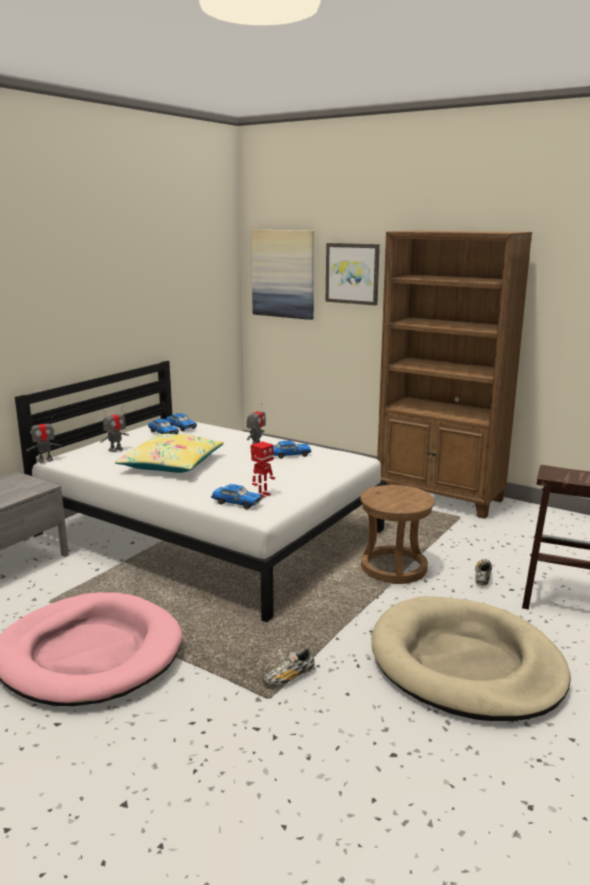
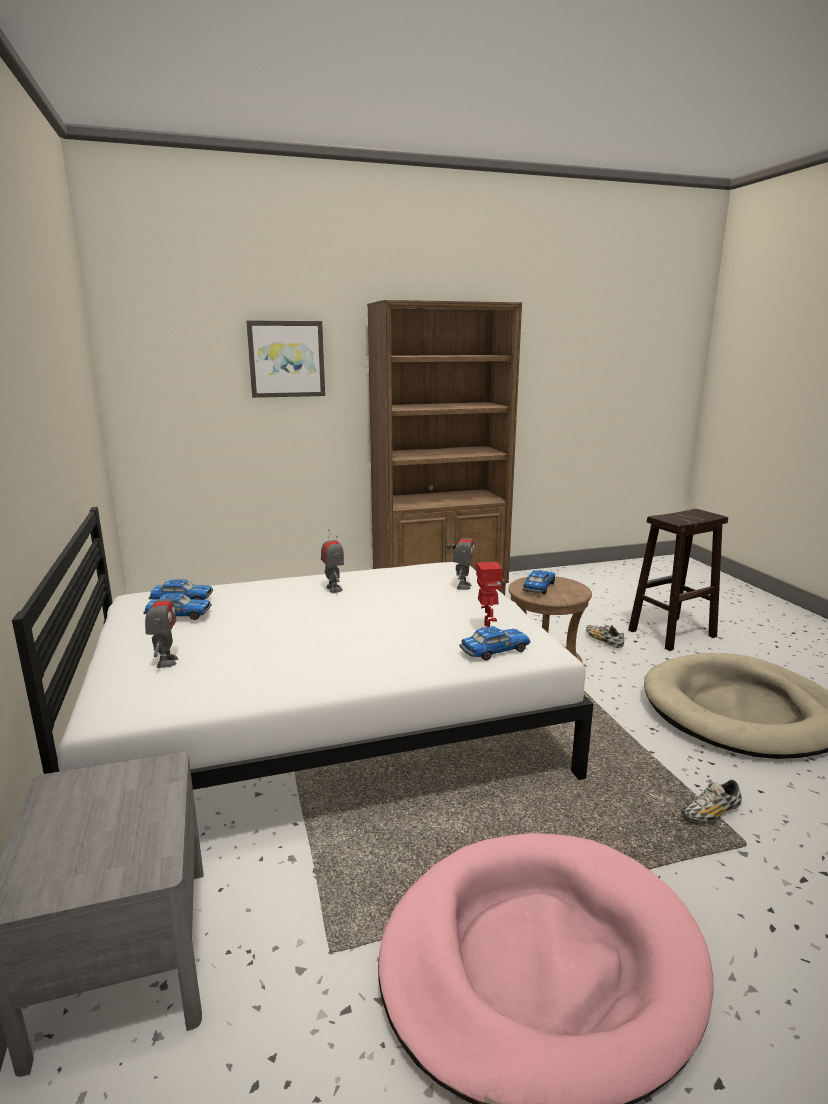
camera: 50 degrees left, 0 degrees up
toy robot [26,416,62,463] -> toy robot moved to [453,527,474,590]
yellow pillow [115,434,224,473] -> none
picture [251,230,314,320] -> none
shoe [262,649,315,685] -> shoe turned 60 degrees clockwise [681,780,742,822]
toy car [272,441,312,459] -> toy car moved to [523,570,555,594]

